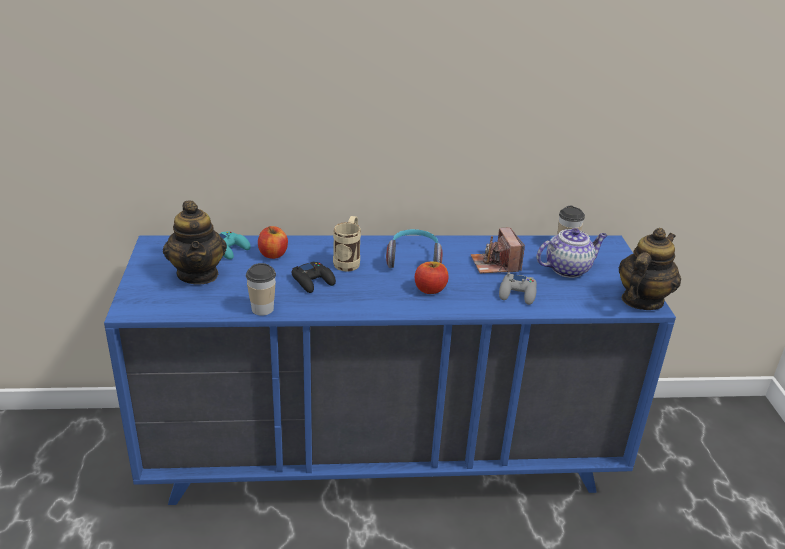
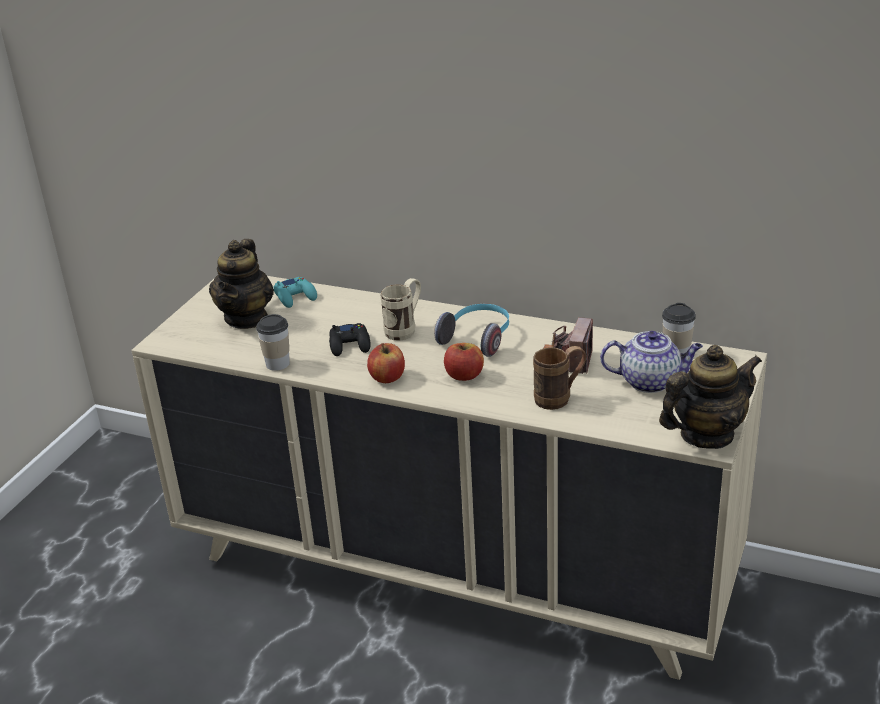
camera: 30 degrees right, 0 degrees up
blue dresser [104,235,676,505] -> beige dresser [131,276,767,680]
apple [258,226,288,259] -> apple moved to [367,343,405,383]
grey game controller [499,272,537,305] -> brown mug [533,346,586,410]

